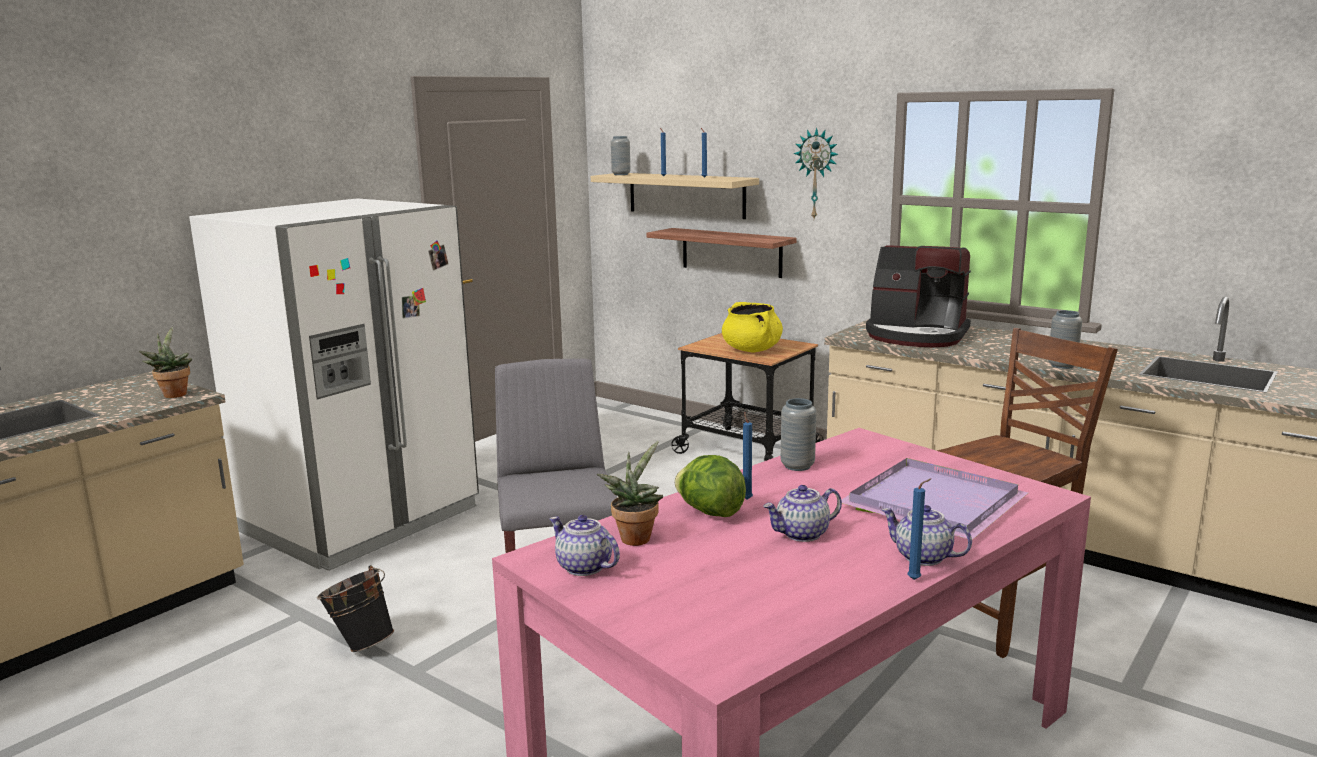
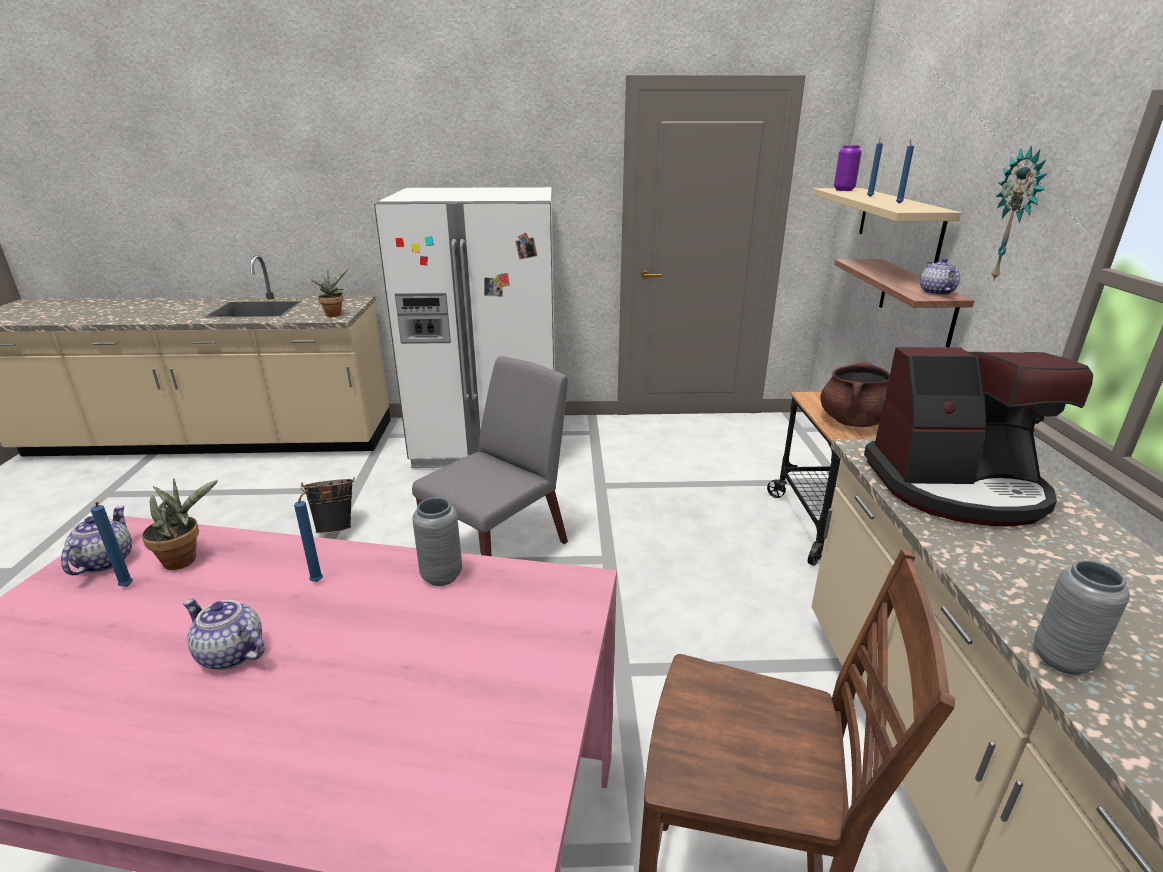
camera: 50 degrees right, 10 degrees up
grey vase [611,136,630,175] -> purple vase [834,145,862,191]
lettuce [674,455,746,517] -> none
yellow cooking pot [722,302,783,352] -> brown cooking pot [820,361,890,427]
purple tray [841,458,1028,540] -> none
coffee machine [866,245,971,347] -> coffee machine turned 75 degrees counterclockwise [864,347,1093,526]
teapot [881,505,972,566] -> teapot moved to [920,258,960,296]
blue candle [907,478,931,580] -> blue candle moved to [91,502,133,587]

